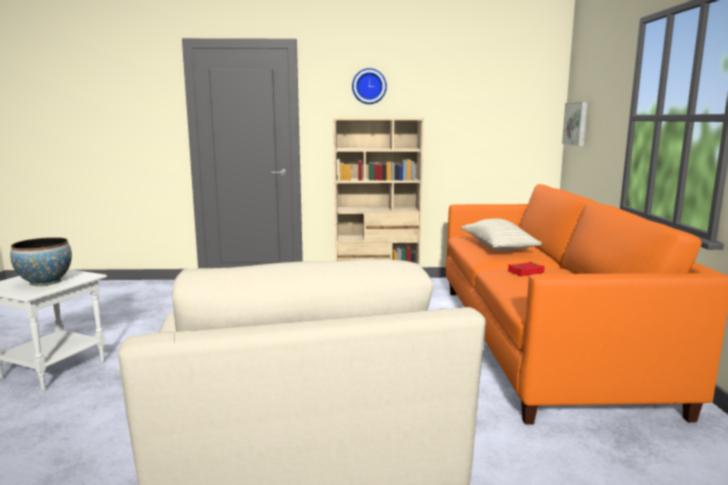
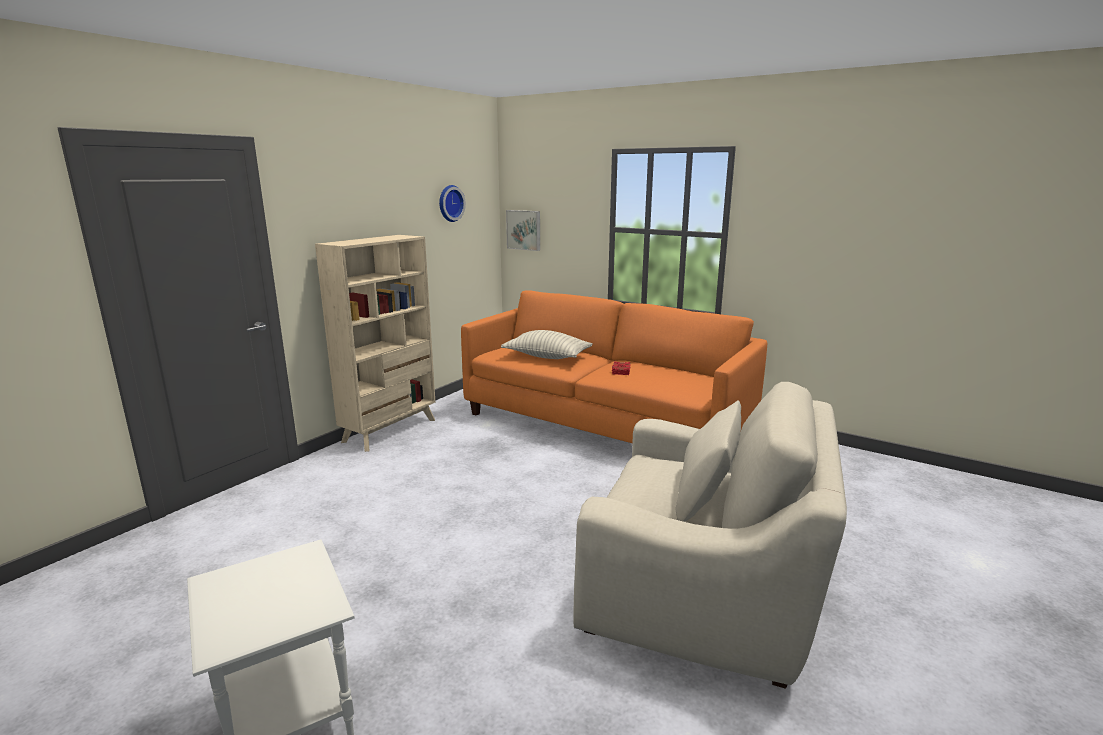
camera: 55 degrees left, 5 degrees up
bowl [10,237,72,286] -> none
wall clock [352,68,387,104] -> wall clock moved to [439,185,466,222]

